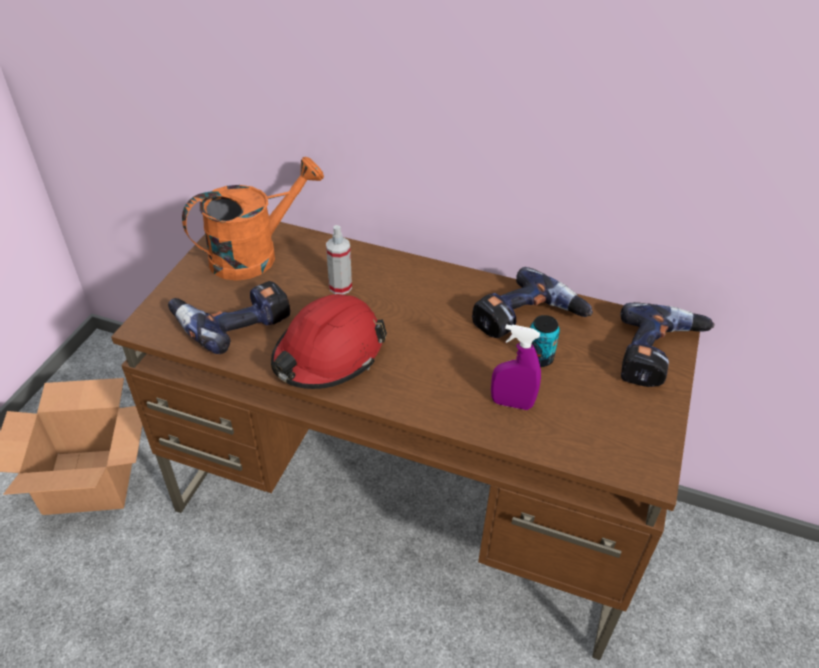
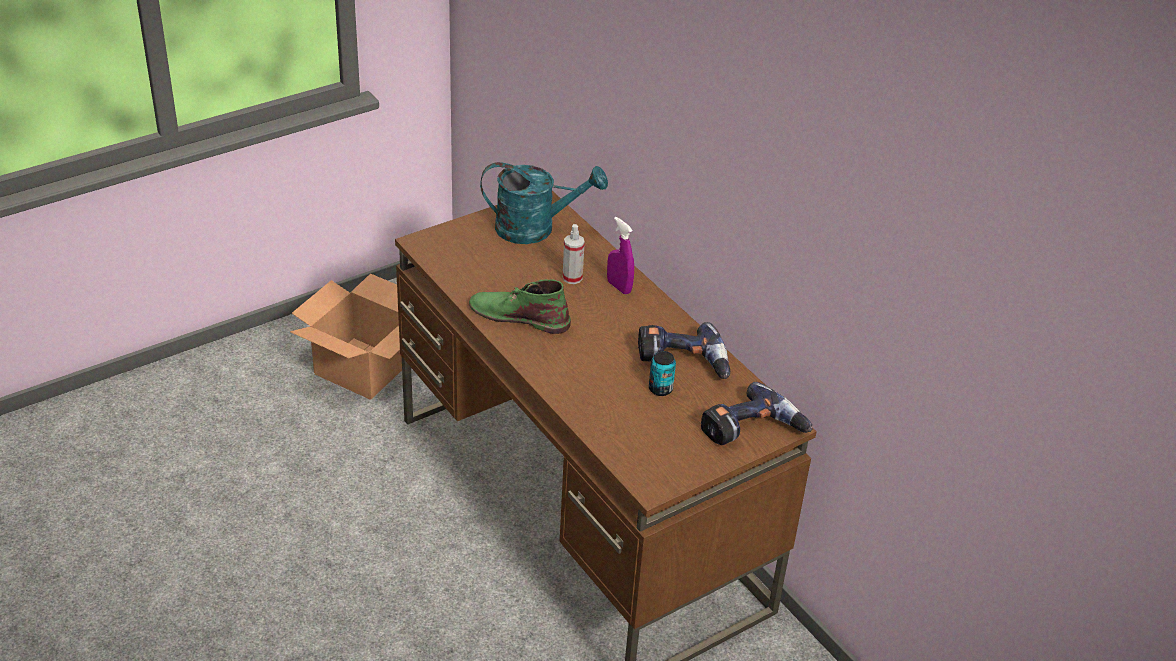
camera: 35 degrees right, 5 degrees down
power drill [168,281,290,354] -> none
orange watering can [182,157,324,281] -> turquoise watering can [480,162,608,244]
red hard hat [271,294,387,389] -> green boot [469,279,571,334]
purple spray bottle [491,324,541,410] -> purple spray bottle moved to [607,217,634,294]

